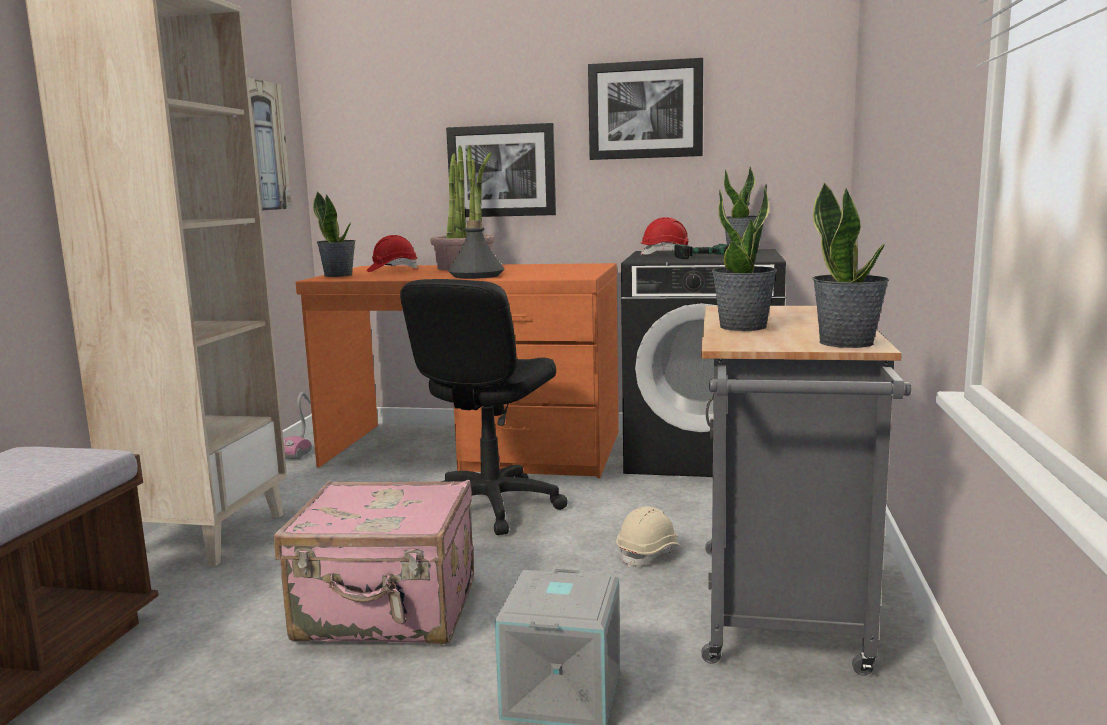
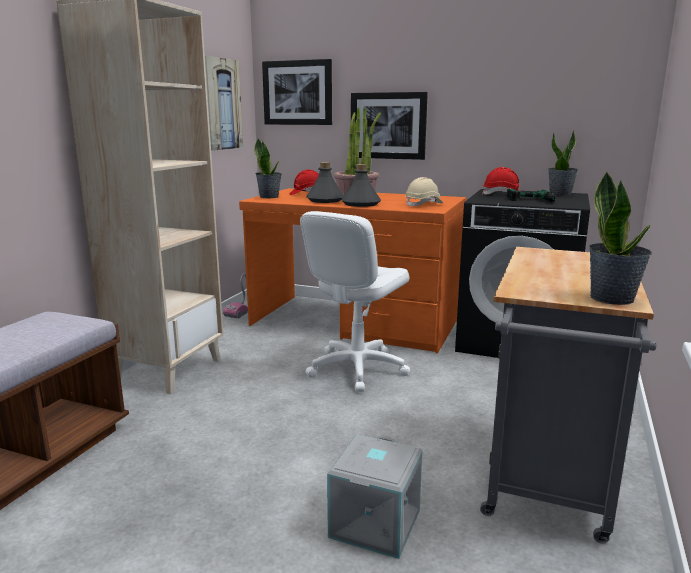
camera: 10 degrees right, 5 degrees up
pink suitcase [274,480,474,644] -> none
black office chair [400,279,568,535] -> white office chair [300,211,410,392]
picture [588,58,704,160] -> picture moved to [262,59,332,125]
beige hard hat [616,507,682,568] -> beige hard hat moved to [405,177,443,207]
potted plant [712,184,777,331] -> none
none -> grey bottle [306,162,344,203]

